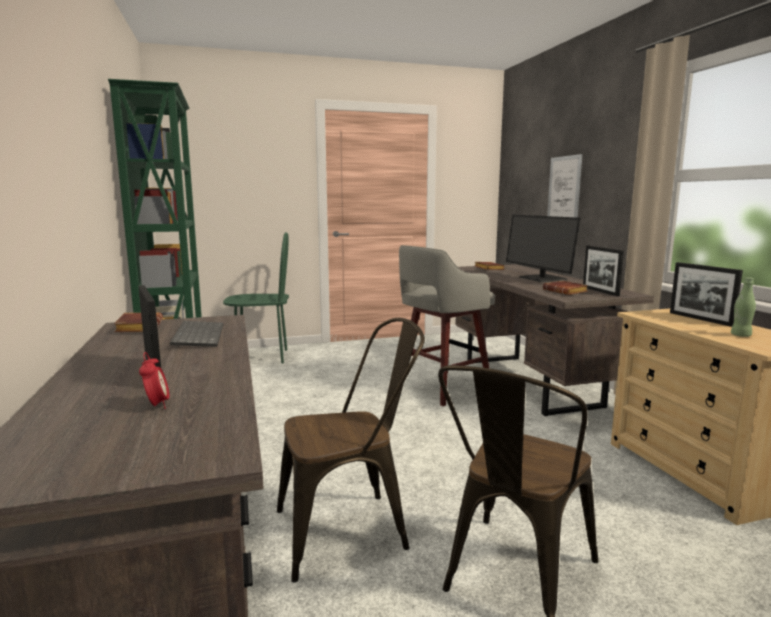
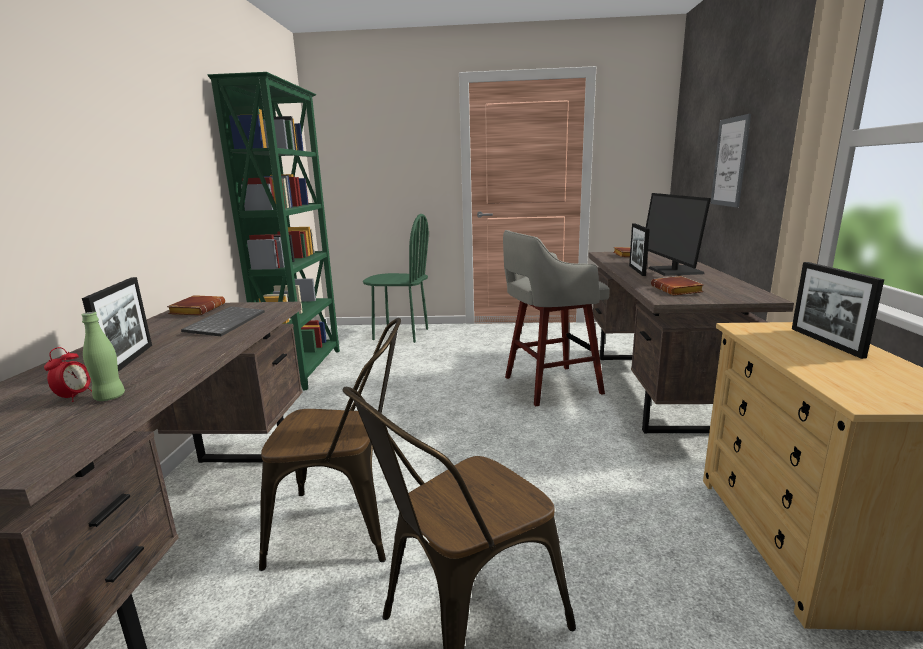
camera: 20 degrees right, 5 degrees up
picture frame [583,246,624,296] -> picture frame moved to [629,223,650,276]
green bottle [731,277,756,337] -> green bottle moved to [81,312,125,401]

